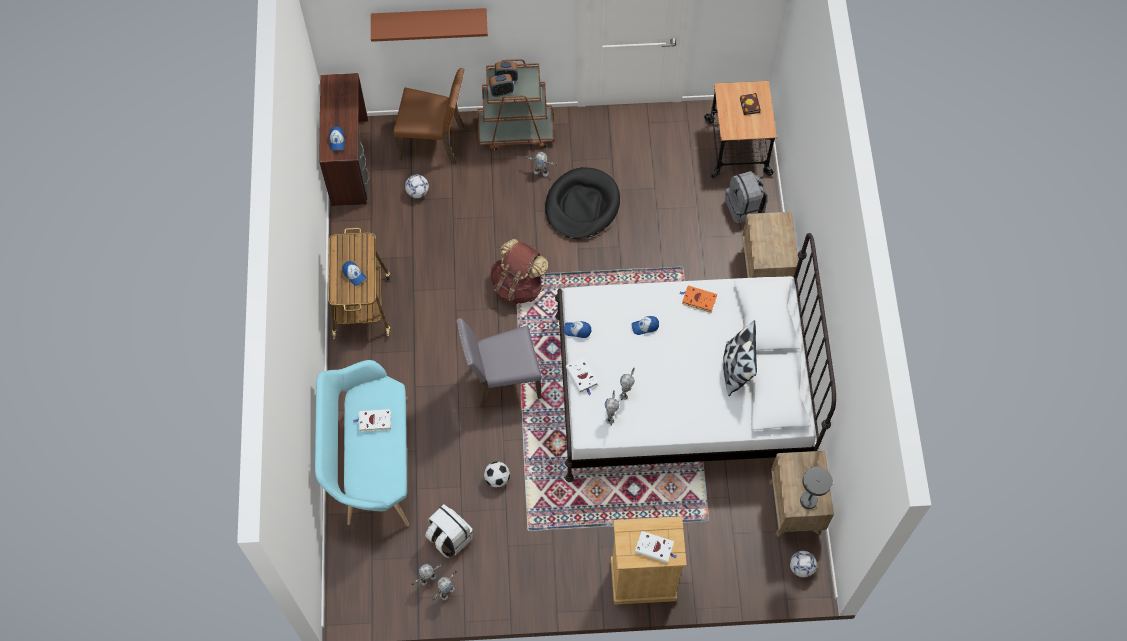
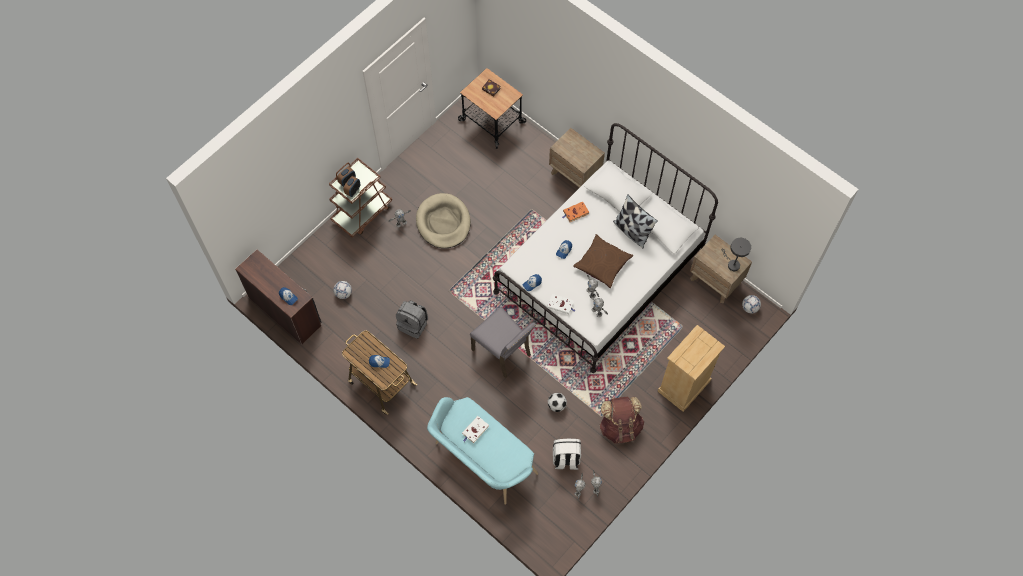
camera: 45 degrees left, 0 degrees up
brown shelf [371,8,488,42] -> none
brown chair [393,68,465,165] -> none
grey chair [456,318,542,408] -> grey chair turned 75 degrees counterclockwise [470,306,536,378]
brown backpack [491,239,548,305] -> brown backpack moved to [599,397,644,444]
black dog bed [545,167,620,239] -> beige dog bed [416,193,471,248]
white book [635,531,676,563] -> none
grey backpack [725,171,767,223] -> grey backpack moved to [396,300,428,339]
none -> brown pillow [573,234,633,288]

